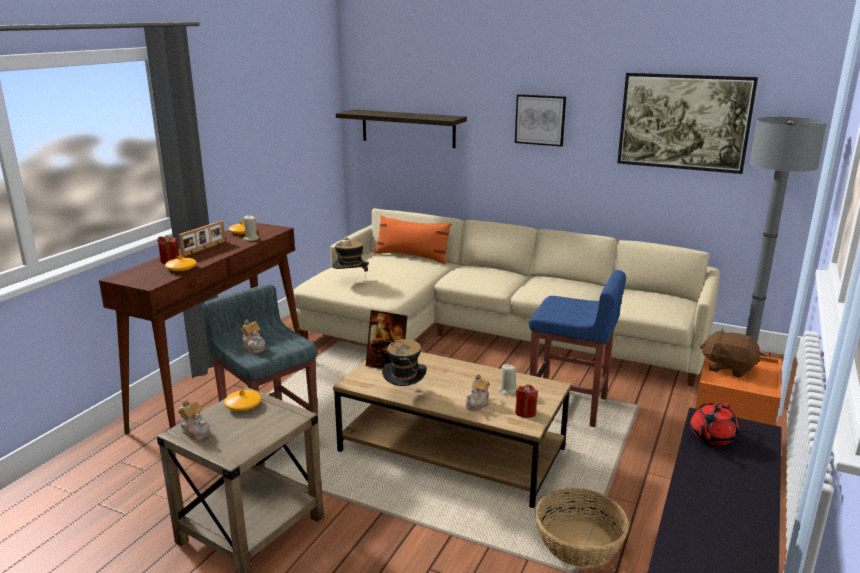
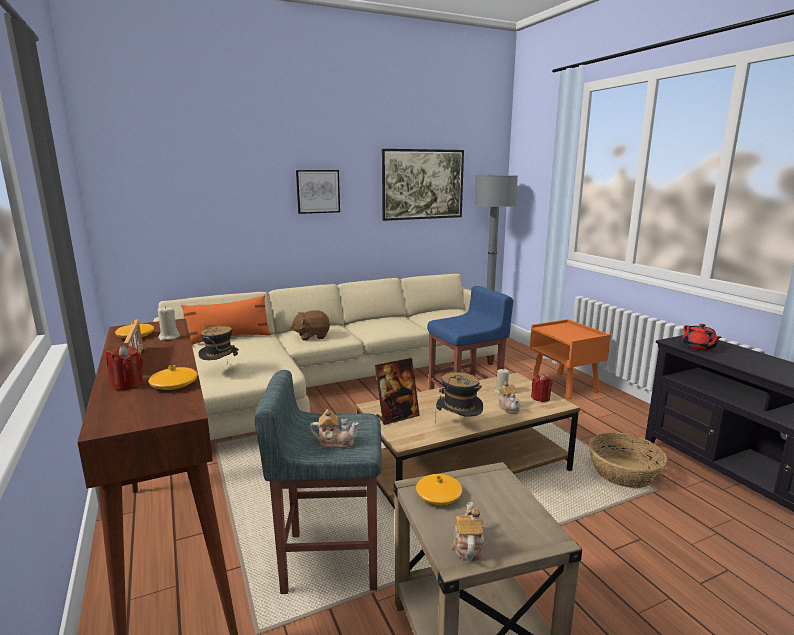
camera: 50 degrees left, 5 degrees down
teapot [178,399,210,440] -> teapot turned 75 degrees counterclockwise [451,502,484,561]
shelf [336,109,467,148] -> none
brown plush toy [700,329,760,378] -> brown plush toy moved to [290,310,330,341]

